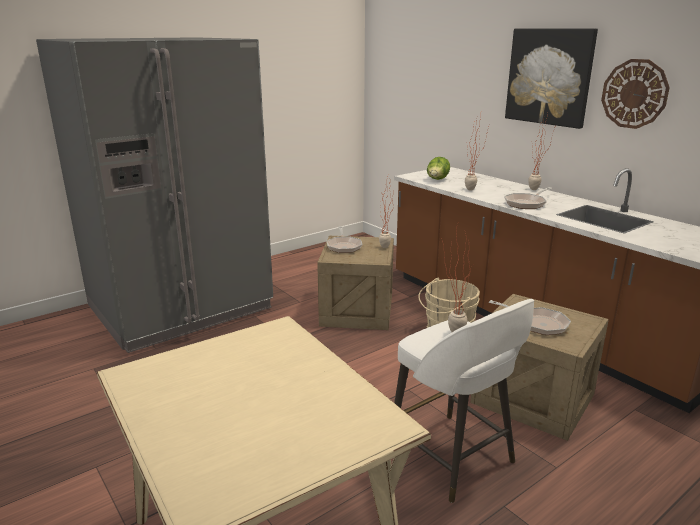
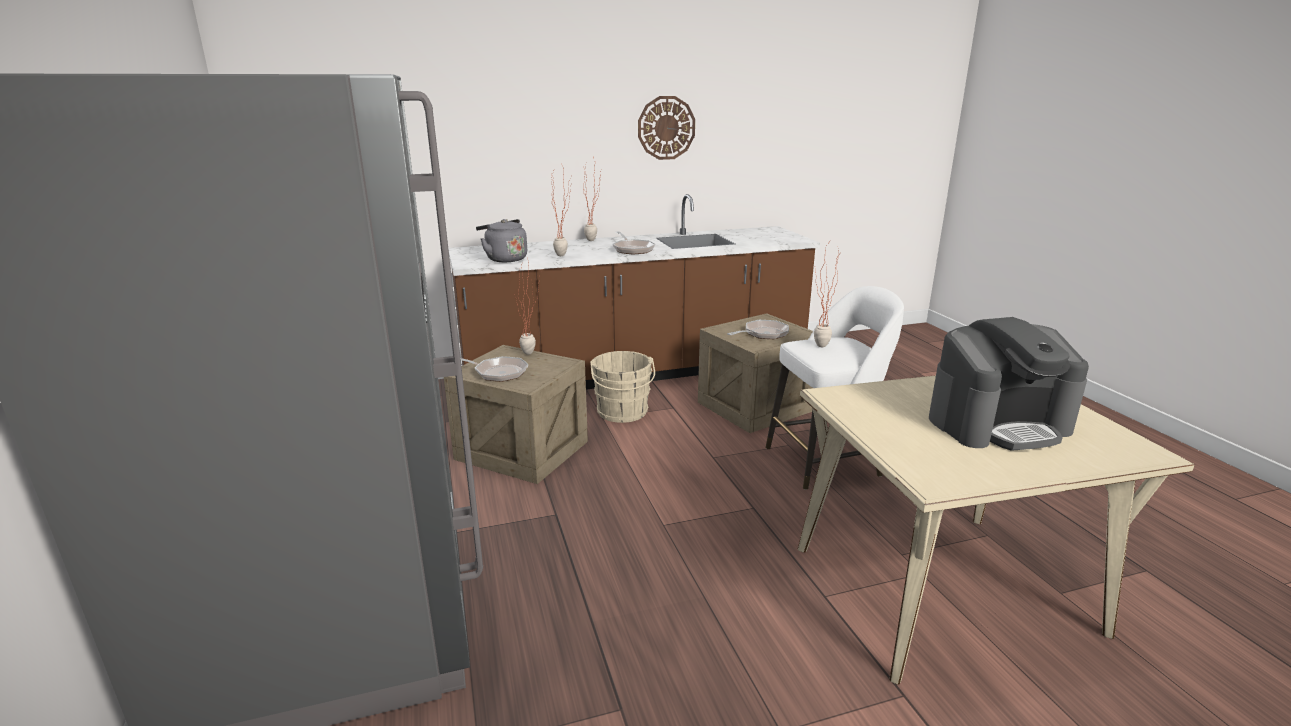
camera: 70 degrees left, 0 degrees up
lettuce [427,157,450,180] -> grey kettle [476,219,527,262]
picture [505,29,598,129] -> none
none -> coffee machine [929,317,1089,451]

